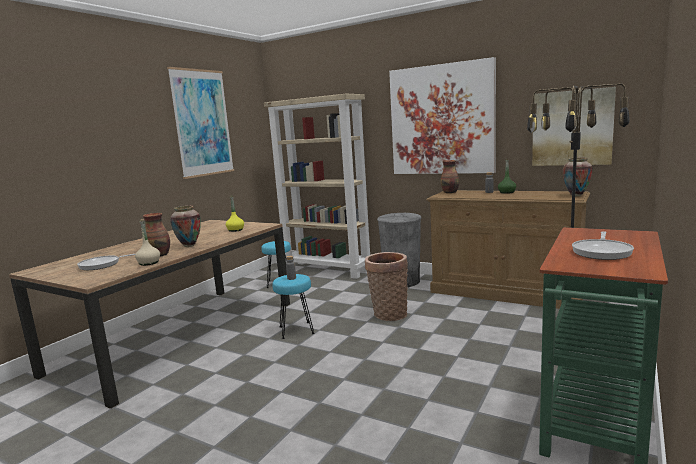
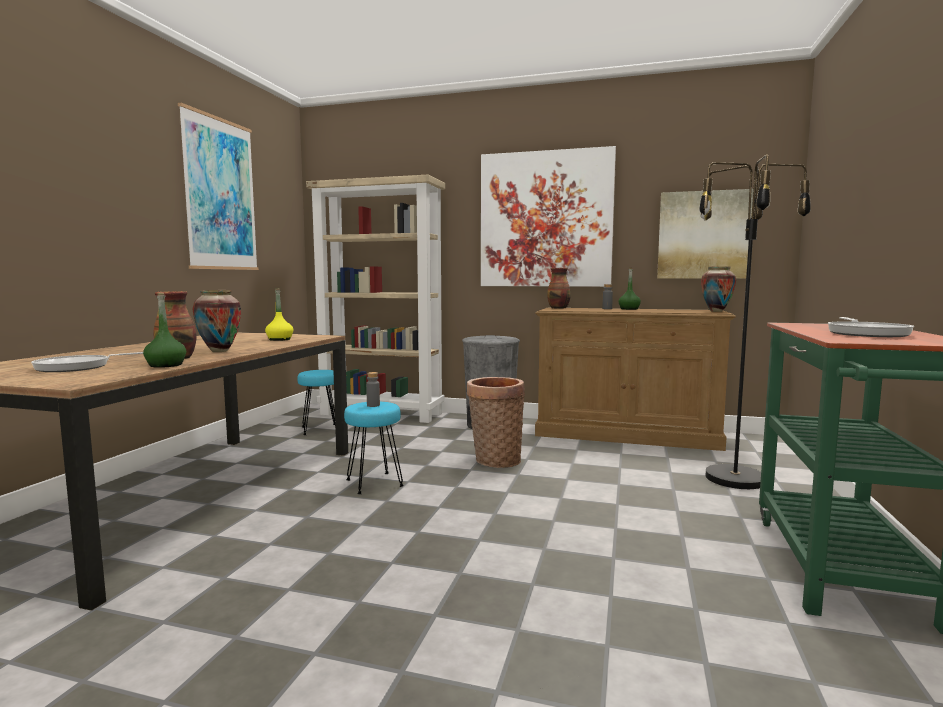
camera: 15 degrees left, 5 degrees down
beige bottle [135,219,160,266] -> green bottle [143,293,186,368]

